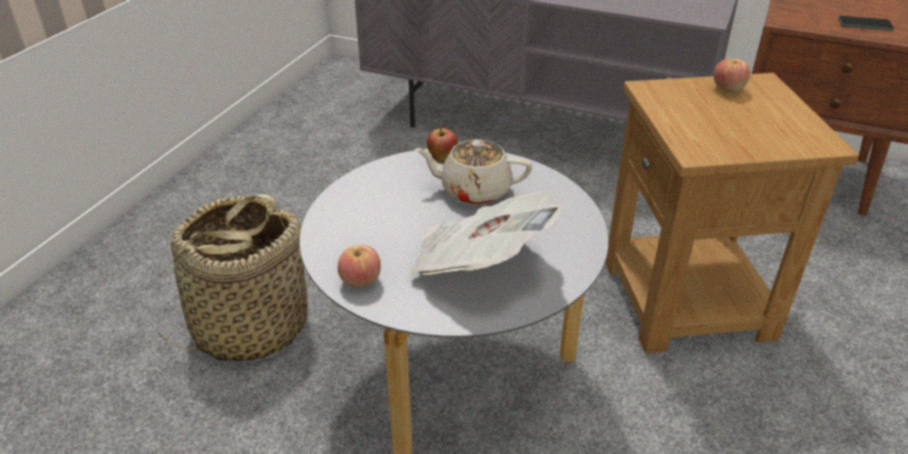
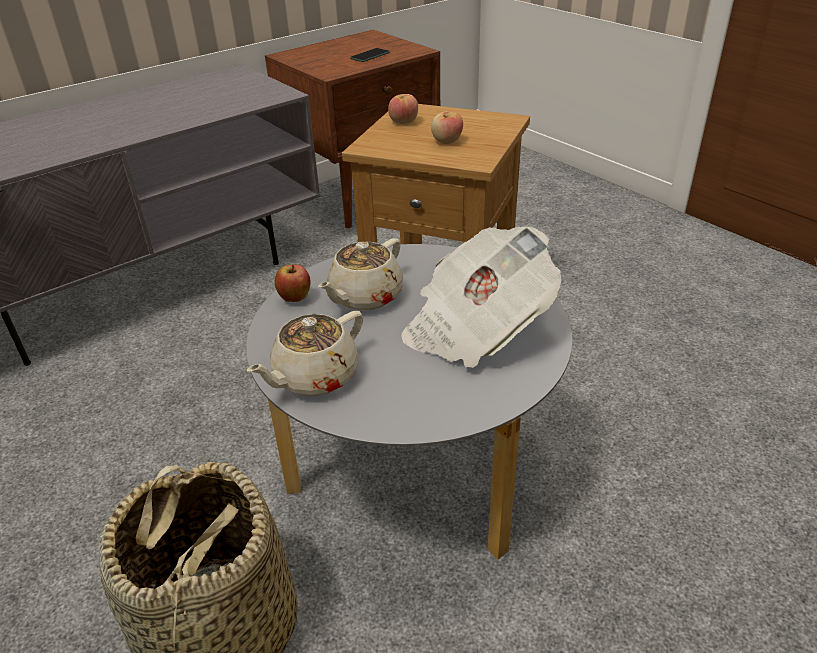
camera: 60 degrees left, 0 degrees up
apple [338,245,381,287] -> apple moved to [431,111,463,144]
none -> beige teapot [247,311,363,396]

